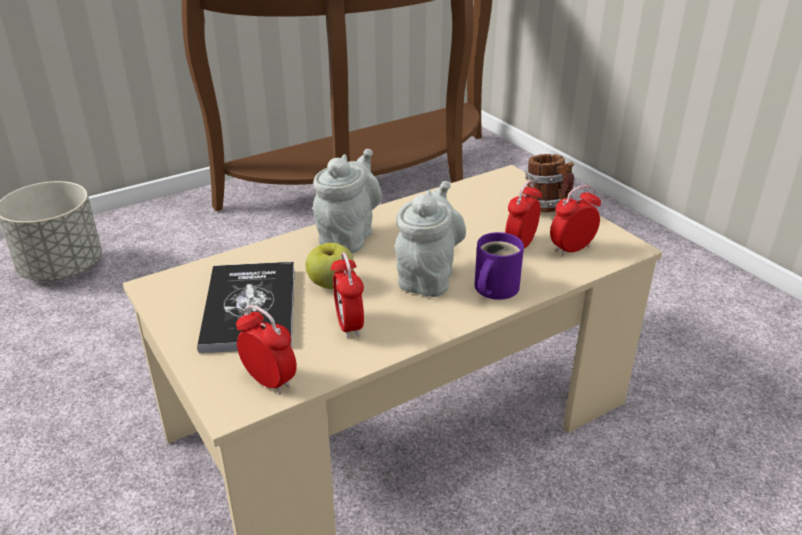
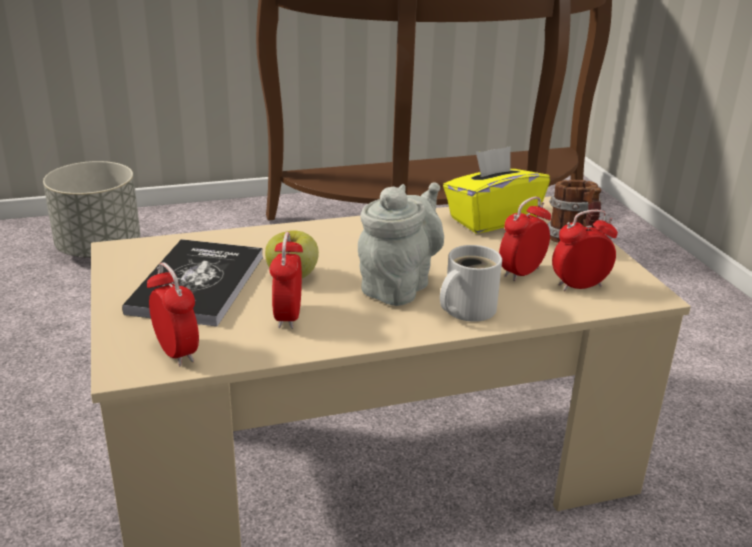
camera: 15 degrees right, 5 degrees down
grey teapot [313,149,382,253] -> none
purple mug [474,232,524,300] -> white mug [440,245,502,322]
none -> yellow tissue box [443,146,550,233]

